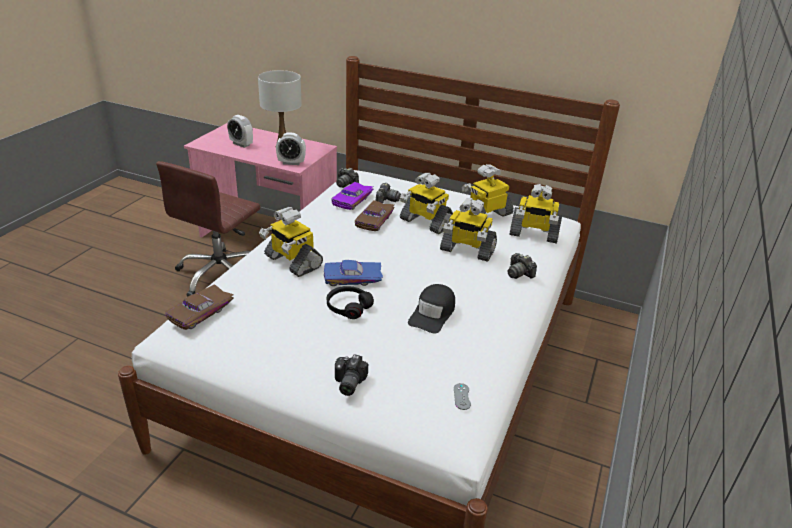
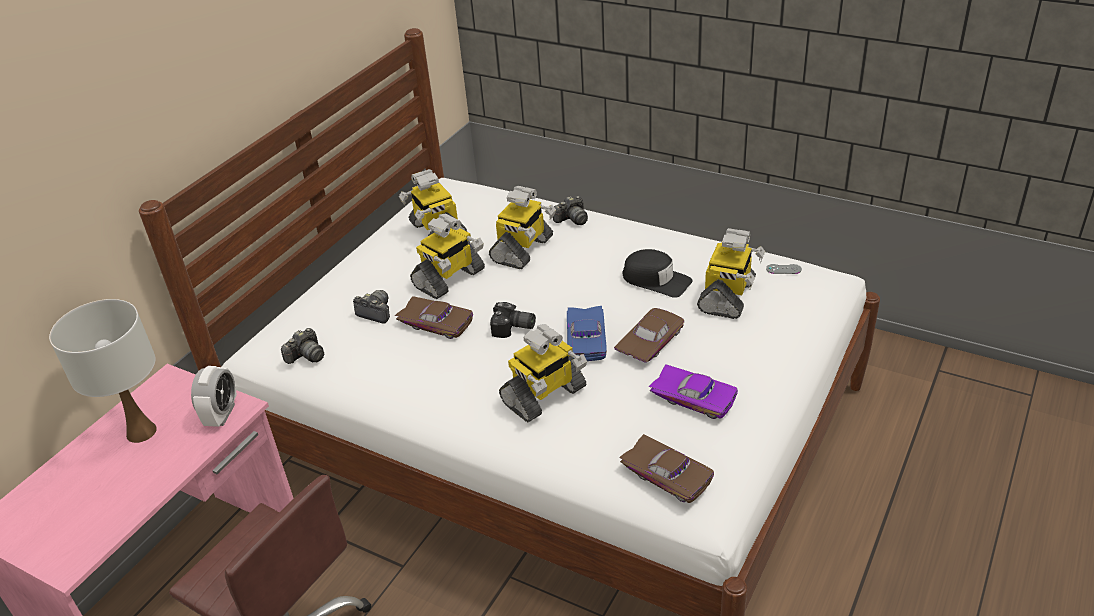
camera: 80 degrees left, 5 degrees up
alarm clock [227,115,253,148] -> none
black headphones [327,286,374,319] -> brown toy car [614,308,684,363]
purple toy car [331,182,373,210] -> purple toy car moved to [649,365,738,419]
camera [335,354,368,396] -> camera moved to [490,302,536,338]
toy robot [509,184,562,244] -> toy robot moved to [697,228,765,319]

